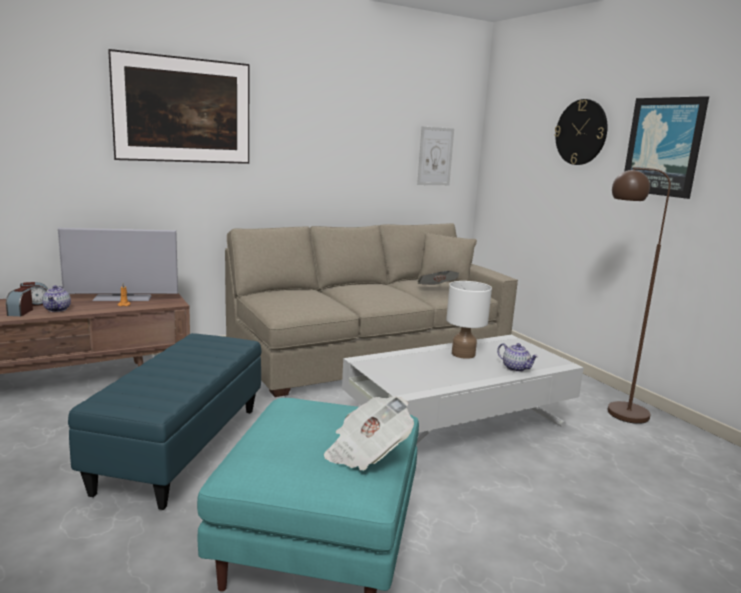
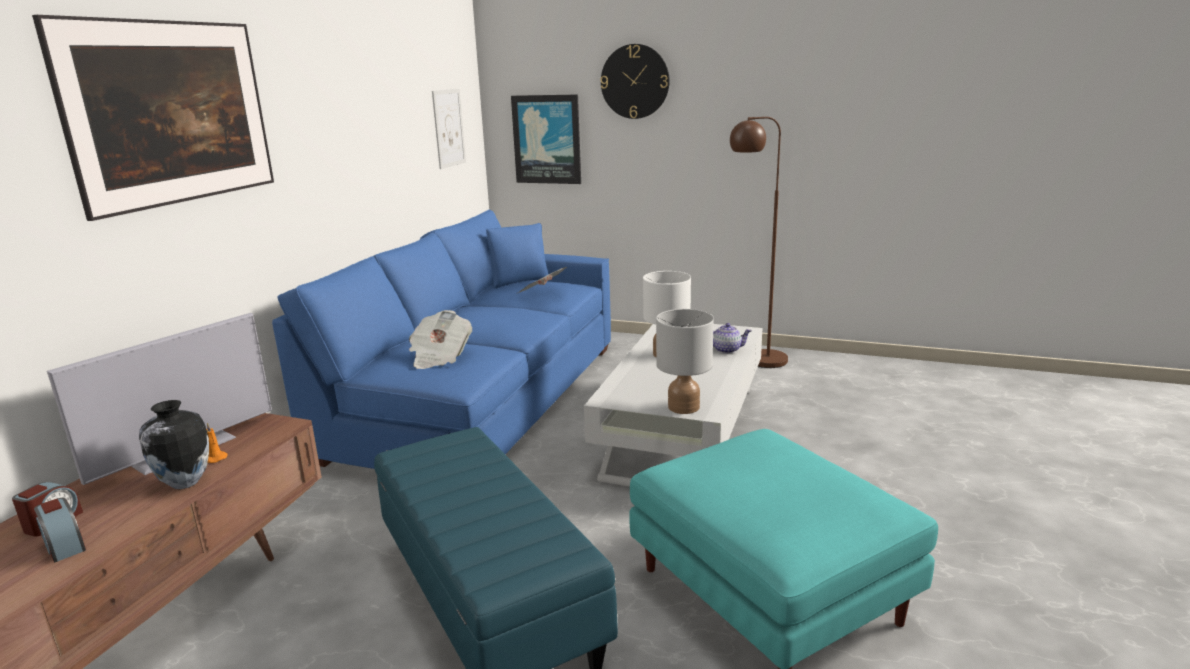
camera: 40 degrees left, 5 degrees up
teapot [42,285,71,312] -> none
beige sofa [225,223,518,397] -> blue sofa [272,209,611,469]
newspaper [324,397,414,471] -> newspaper moved to [409,310,472,369]
picture [624,96,709,199] -> picture moved to [511,94,581,184]
none -> vase [139,400,209,489]
none -> grey table lamp [656,309,714,414]

